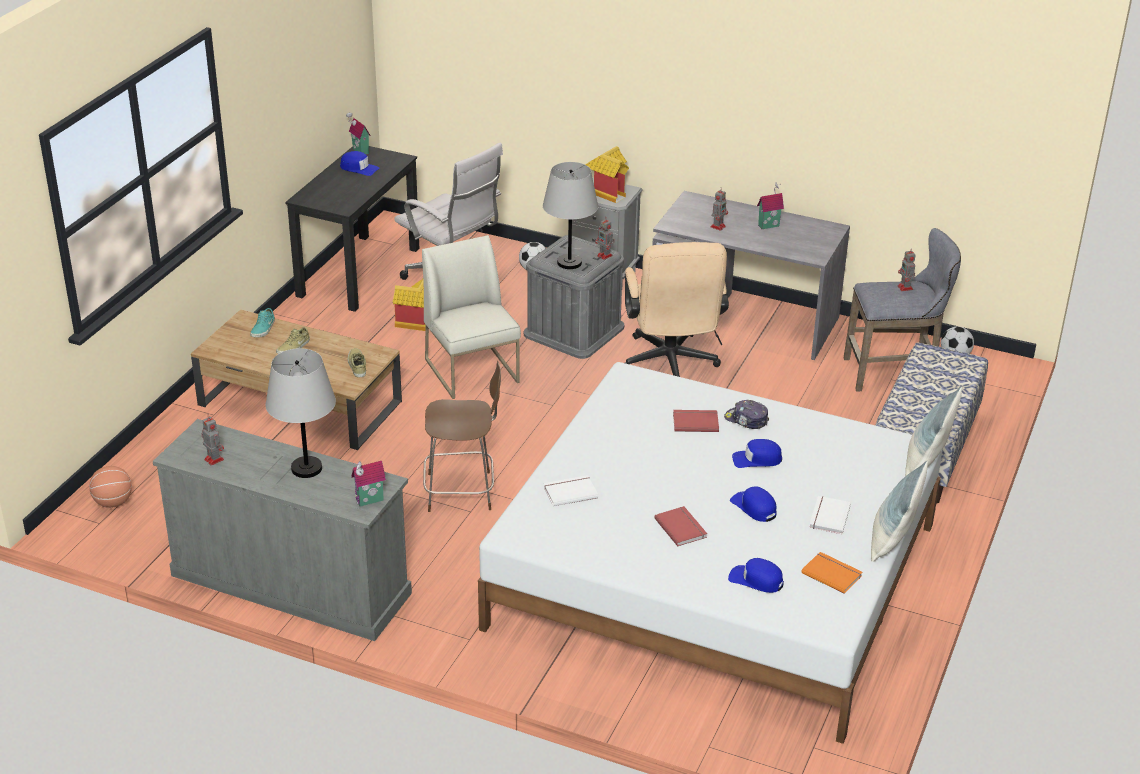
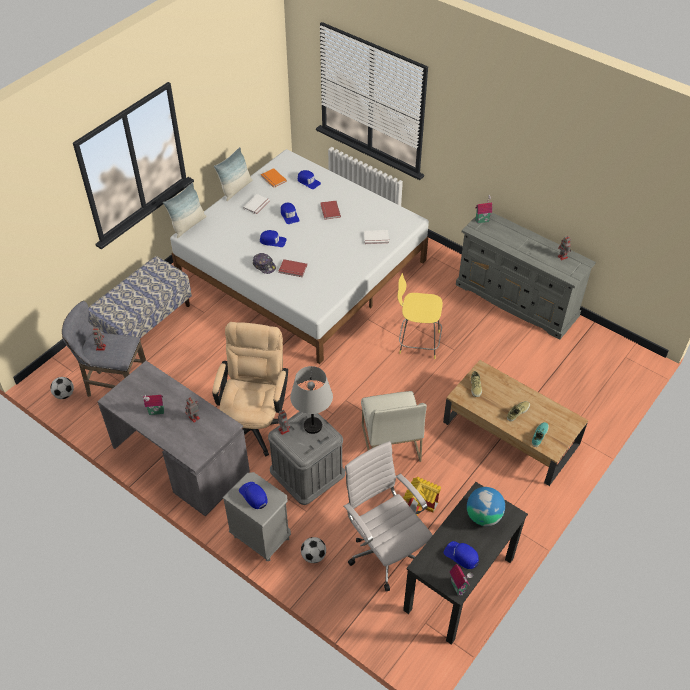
camera: 165 degrees left, 15 degrees up
basketball [89,466,132,508] -> none
grey table lamp [266,348,336,478] -> none
brown stool [423,361,501,512] -> yellow stool [397,273,443,359]
toy house [586,146,629,203] -> blue cap [239,482,268,509]
none -> globe [467,487,505,526]

